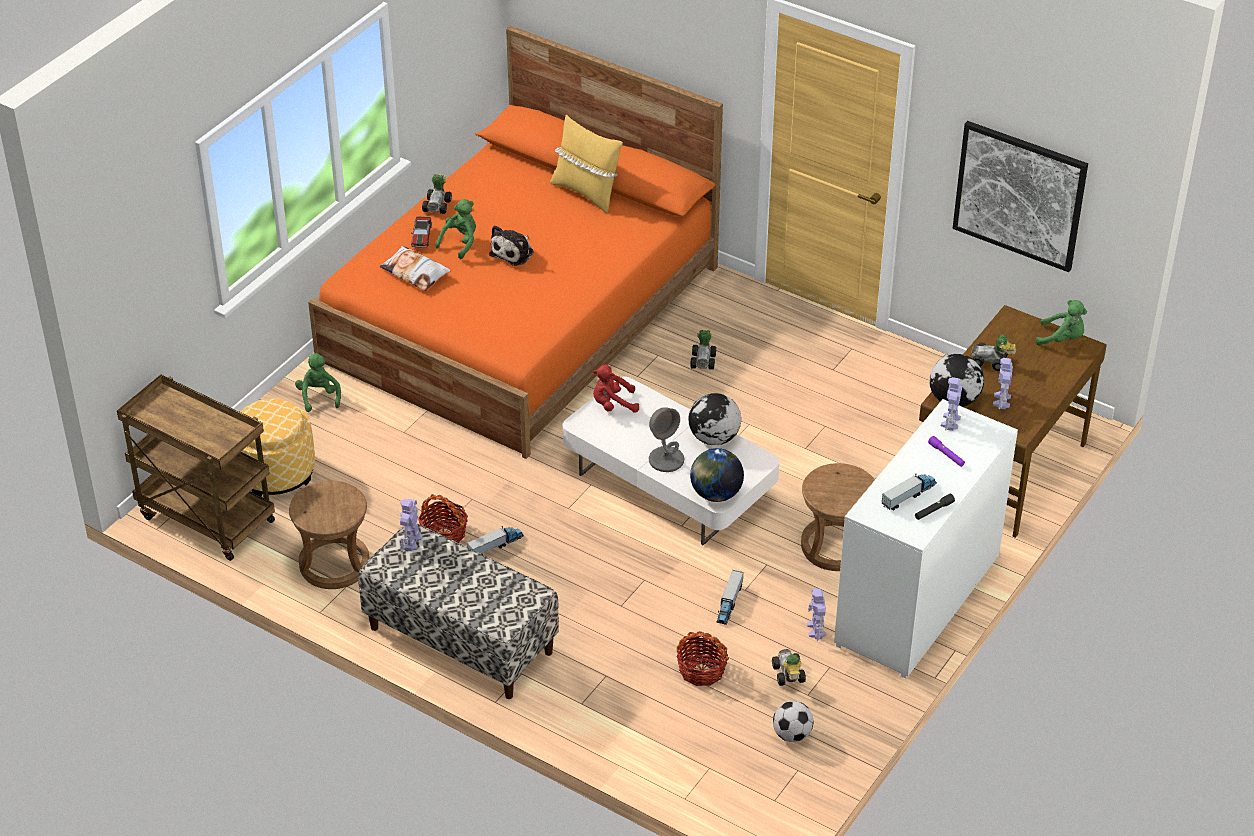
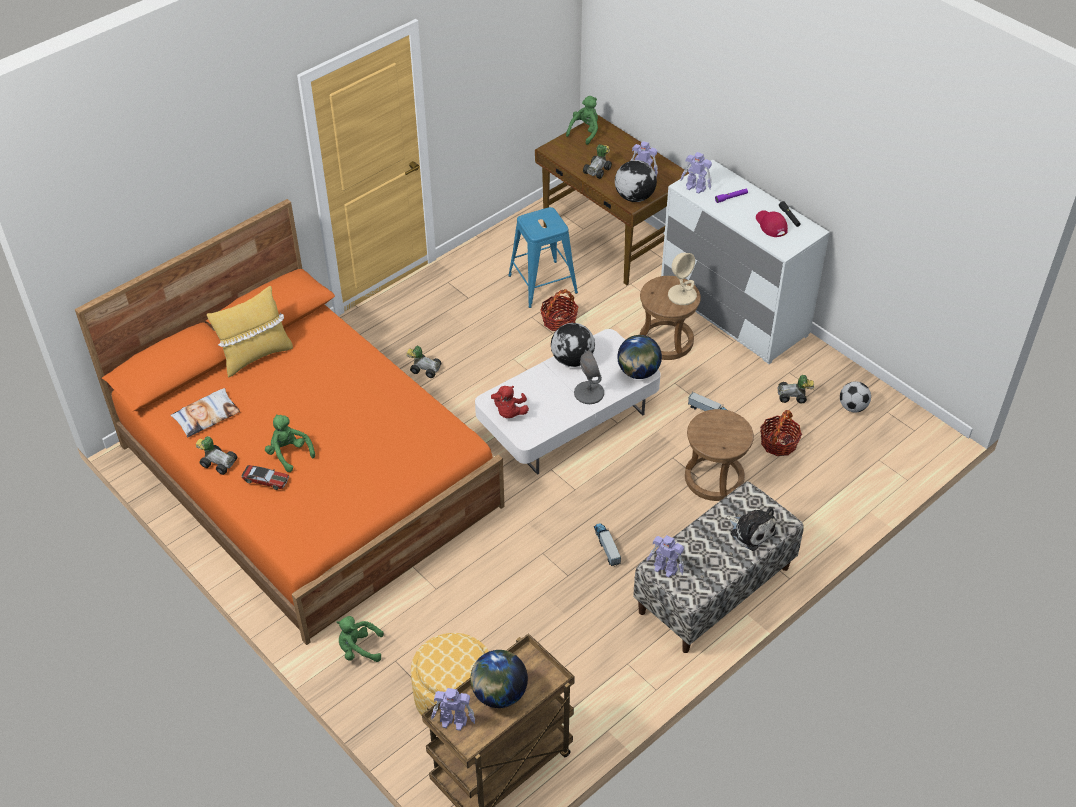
camera: 75 degrees left, 5 degrees up
brown stool [289,481,370,589] -> brown stool moved to [685,409,754,501]
pillow [379,246,451,291] -> pillow moved to [170,388,240,437]
basket [418,494,468,543] -> basket moved to [540,289,578,331]
plush toy [489,225,534,266] -> plush toy moved to [726,507,776,551]
toy robot [807,589,826,641] -> toy robot moved to [431,688,475,731]
toy truck [881,475,937,511] -> red cap [756,210,788,237]
picture [952,121,1088,272] -> none
none -> globe [470,650,528,708]
none -> blue stool [508,207,578,308]
none -> beige table lamp [668,253,697,305]

